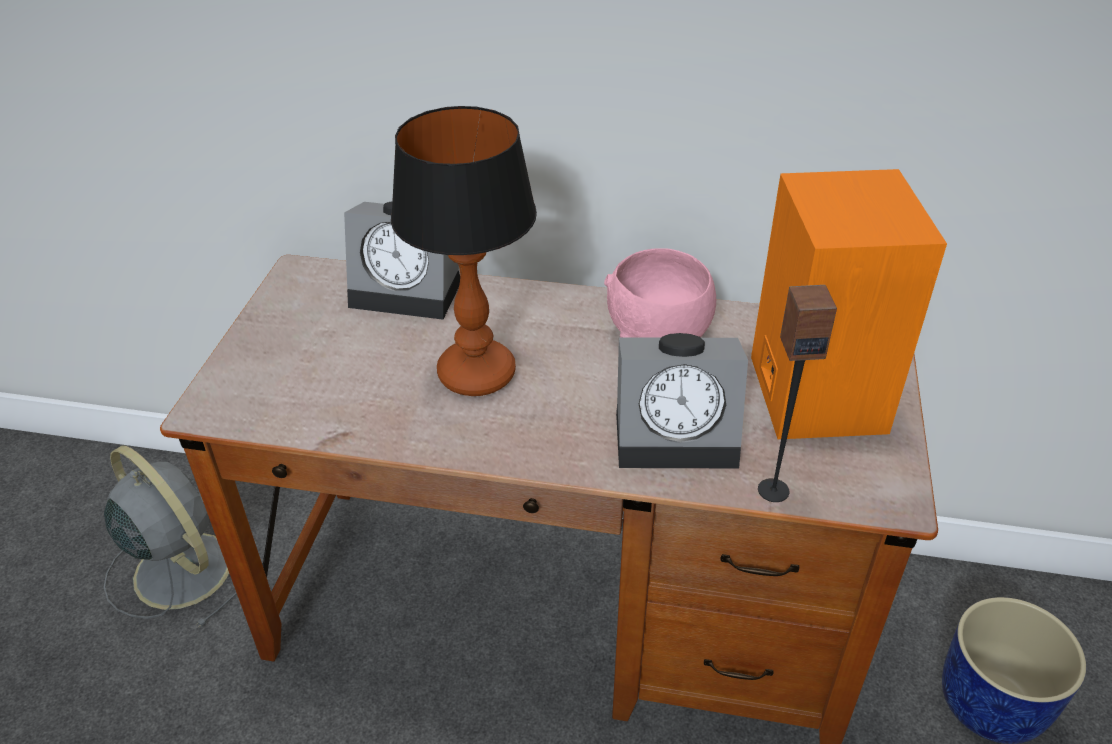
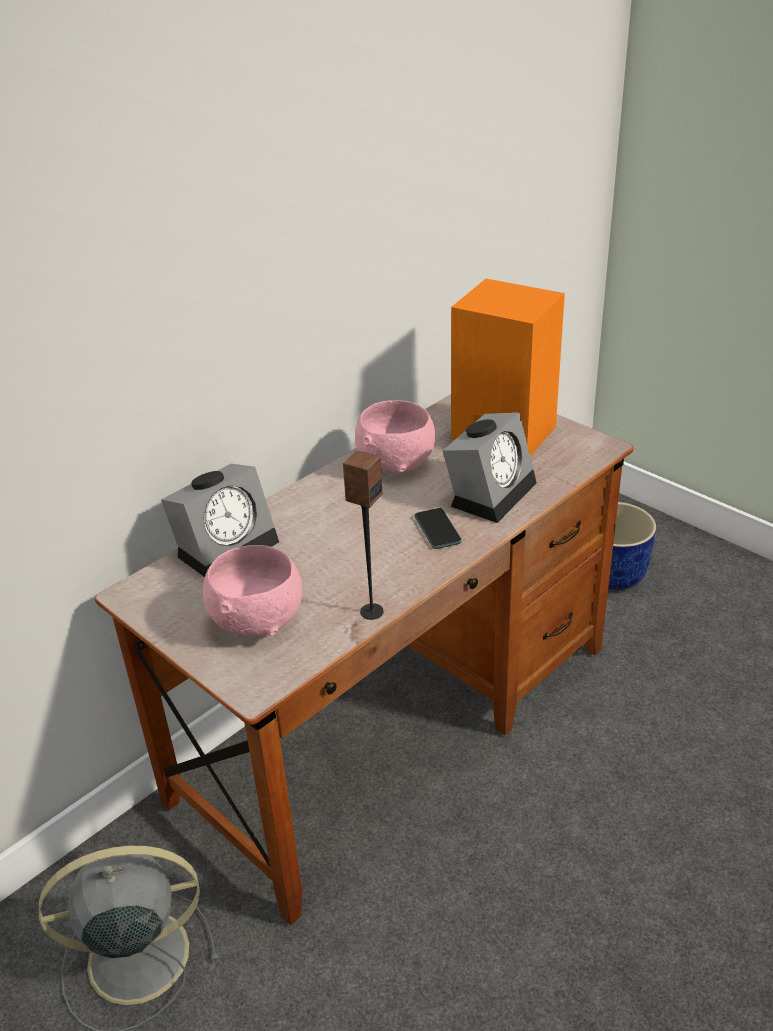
camera: 55 degrees left, 5 degrees down
table lamp [391,106,537,396] -> none
speaker [758,285,837,502] -> speaker moved to [343,451,384,620]
none -> pink bowl [203,545,302,637]
none -> phone [414,508,462,549]

